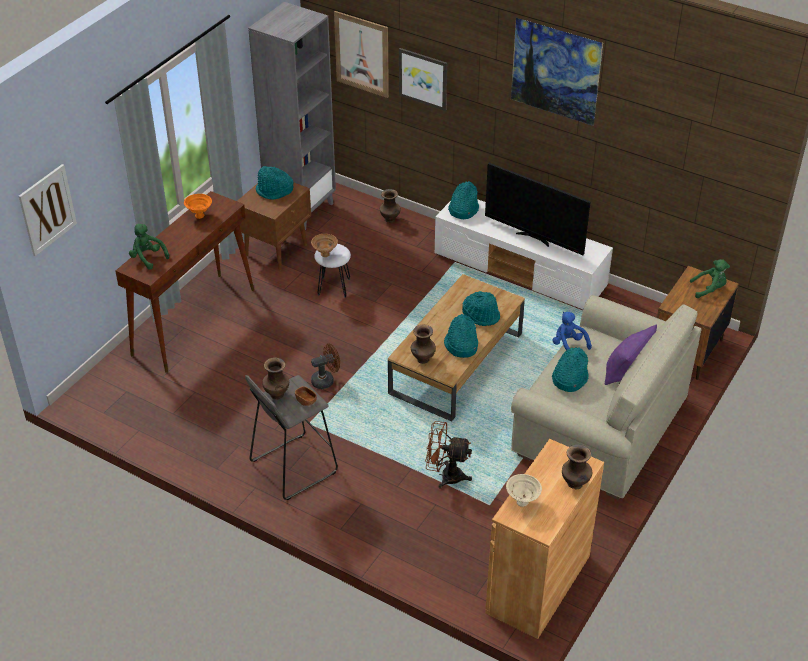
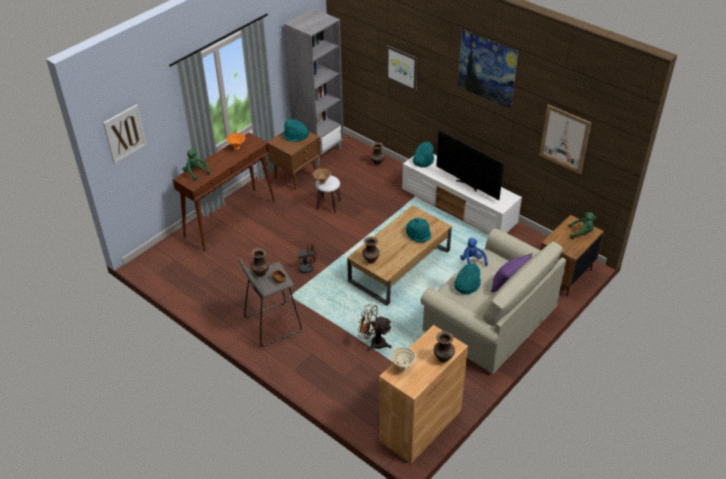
camera: 10 degrees right, 0 degrees up
picture [334,11,389,98] -> picture moved to [539,105,591,174]
turquoise hat [444,314,478,358] -> none

